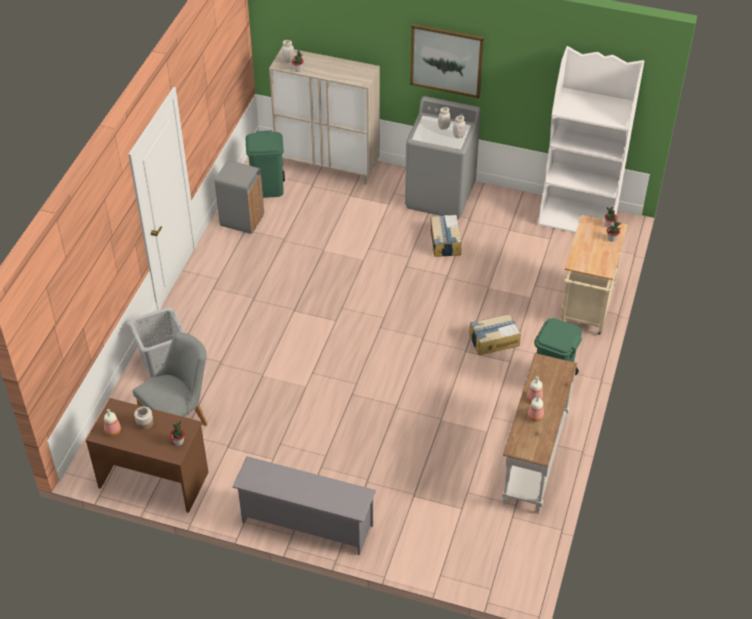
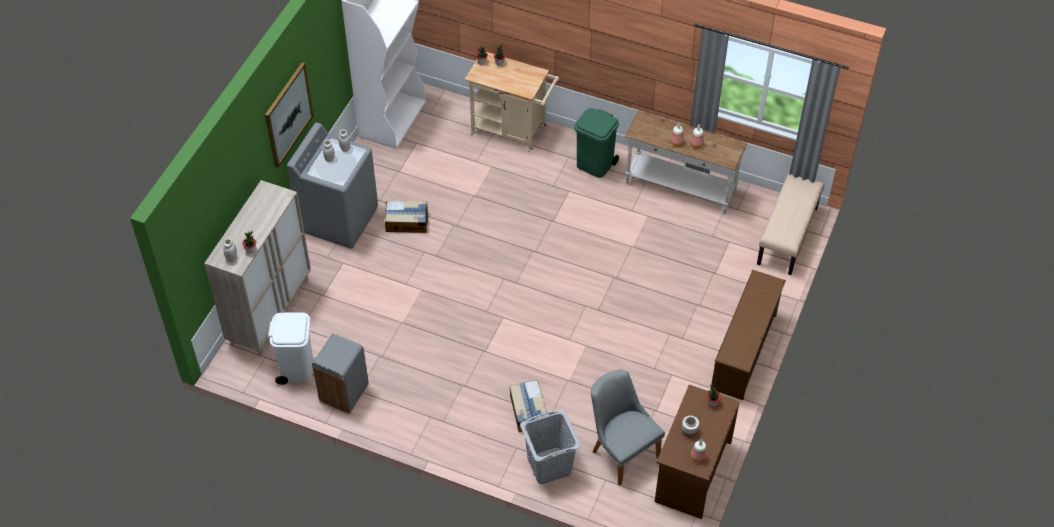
camera: 85 degrees left, 5 degrees up
grey shoe rack [232,456,376,555] -> brown shoe rack [710,270,786,400]
green trash can [245,130,285,198] -> white trash can [268,313,313,385]
cardboard box [469,314,521,355] -> cardboard box moved to [510,380,546,432]
none -> beige bench [757,173,824,275]

